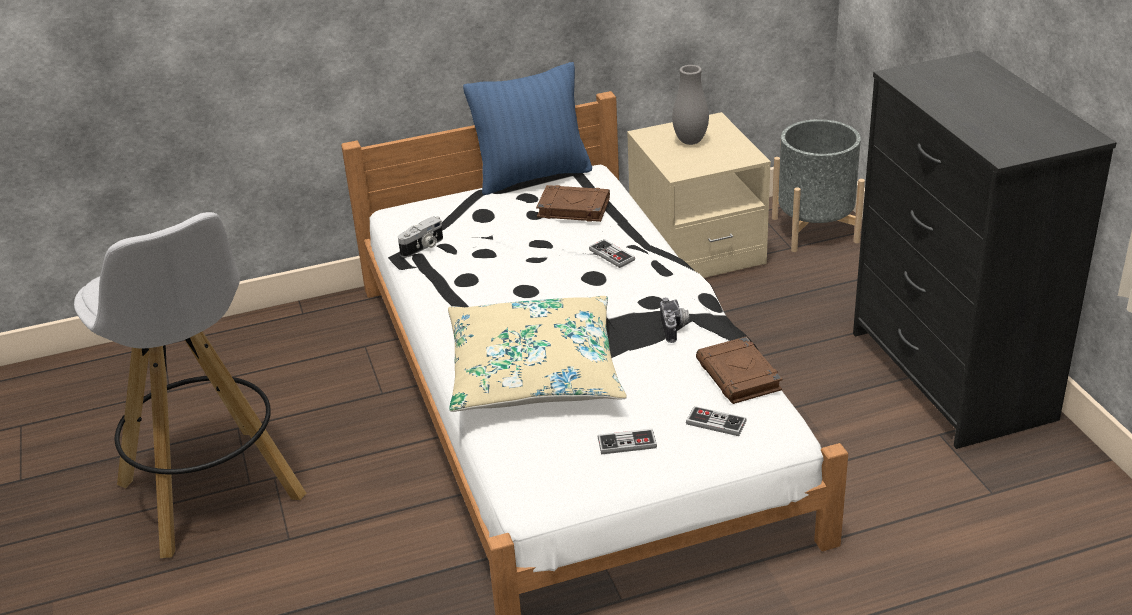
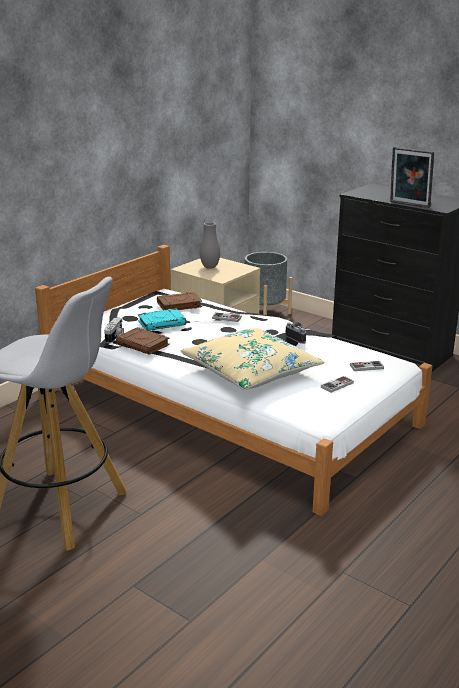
camera: 35 degrees left, 10 degrees down
blue pillow [463,62,592,195] -> none
brown book [696,337,782,404] -> brown book moved to [116,327,170,355]
none -> turquoise book [138,308,186,331]
none -> picture frame [390,147,434,208]

